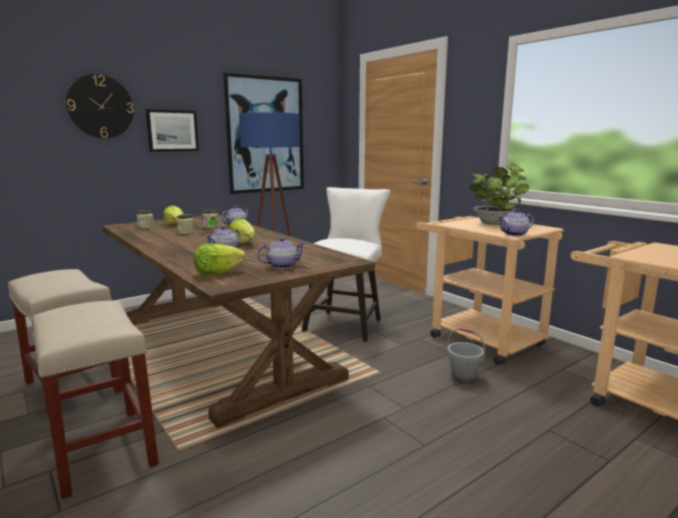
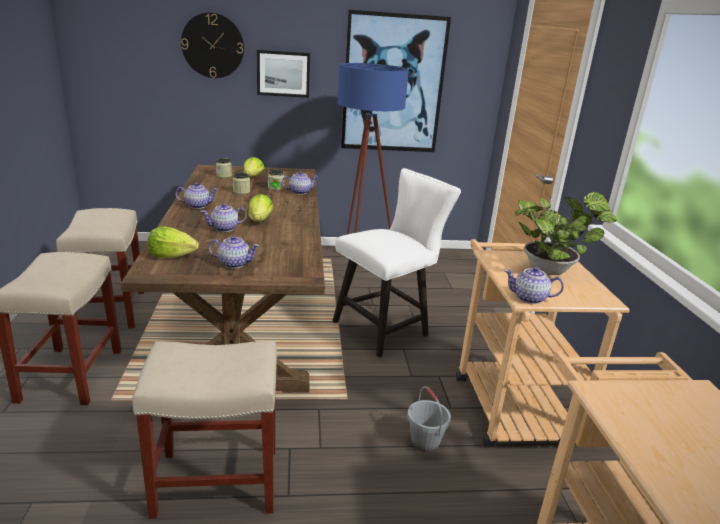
camera: 30 degrees right, 10 degrees up
none -> beige stool [132,341,277,519]
none -> teapot [176,183,218,209]

